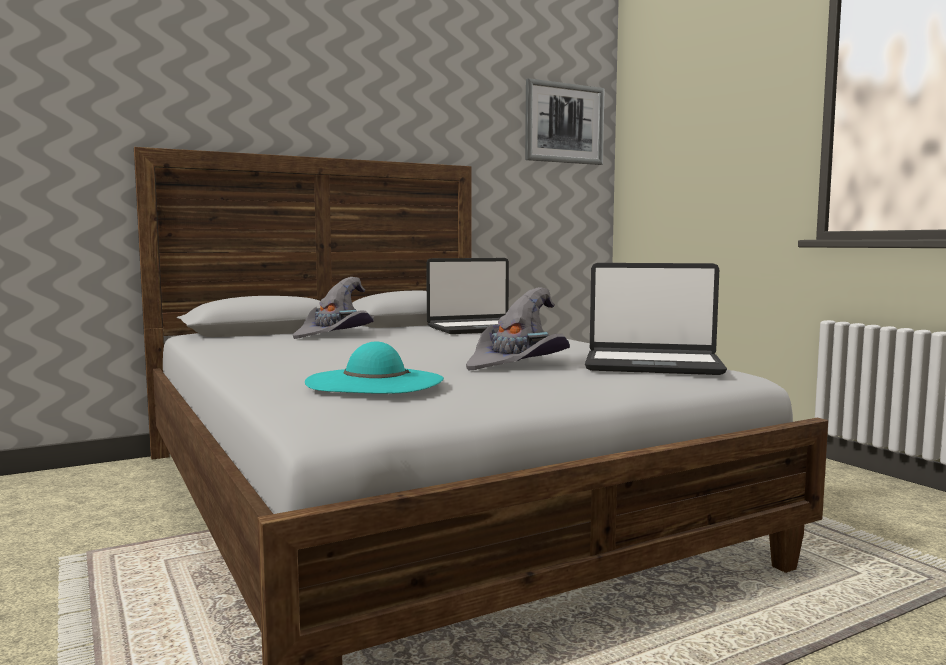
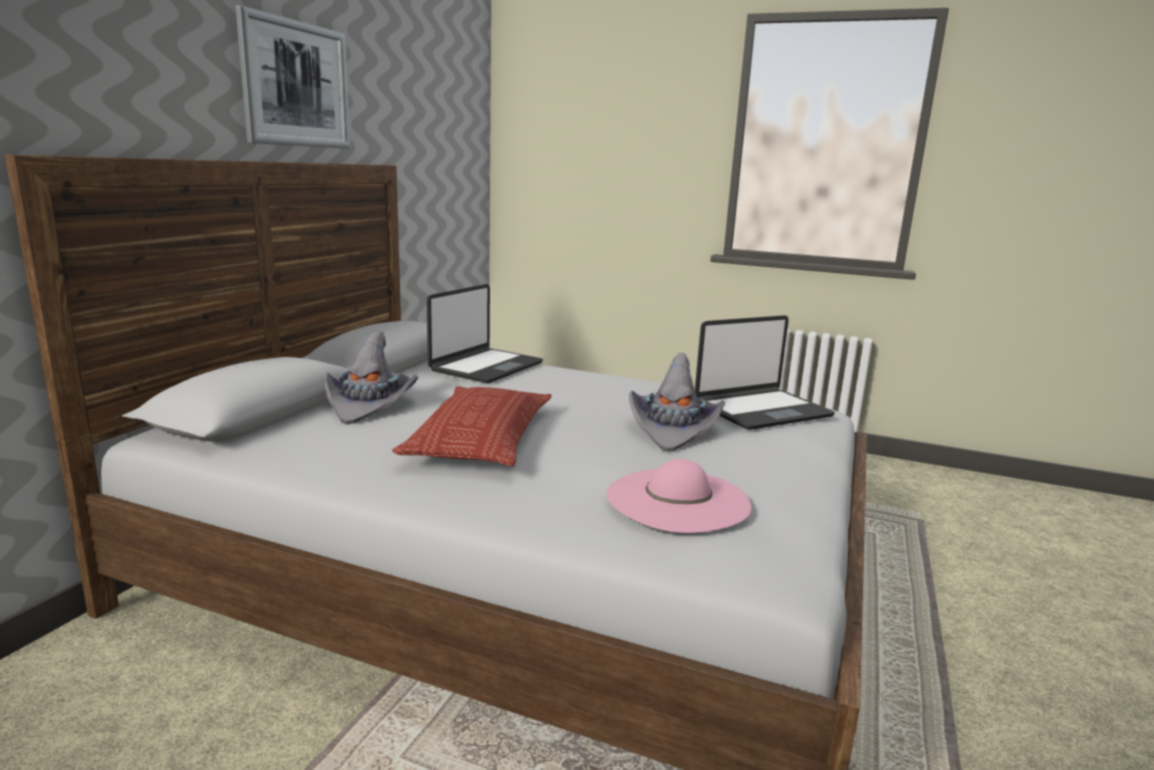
camera: 40 degrees left, 10 degrees up
turquoise hat [305,342,444,394] -> pink hat [607,459,752,533]
picture [525,78,605,165] -> picture moved to [235,5,350,149]
none -> pillow [392,386,551,467]

